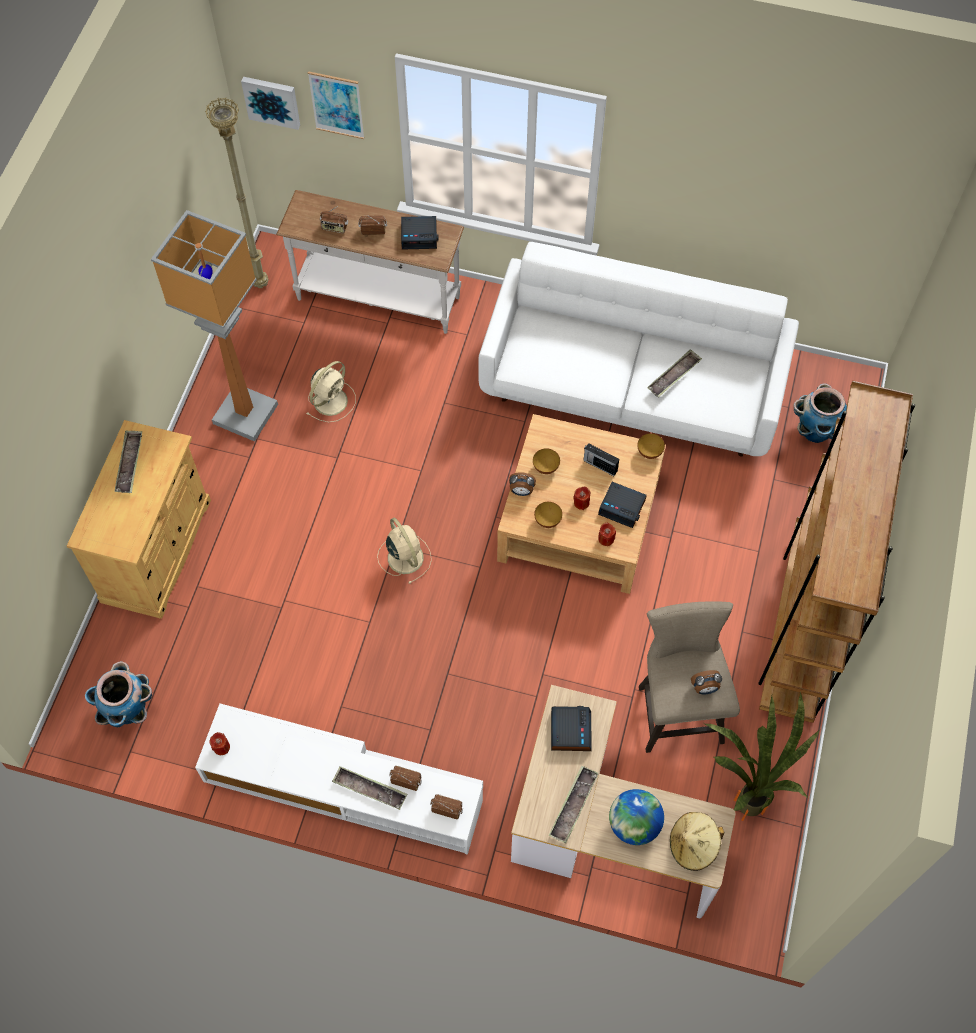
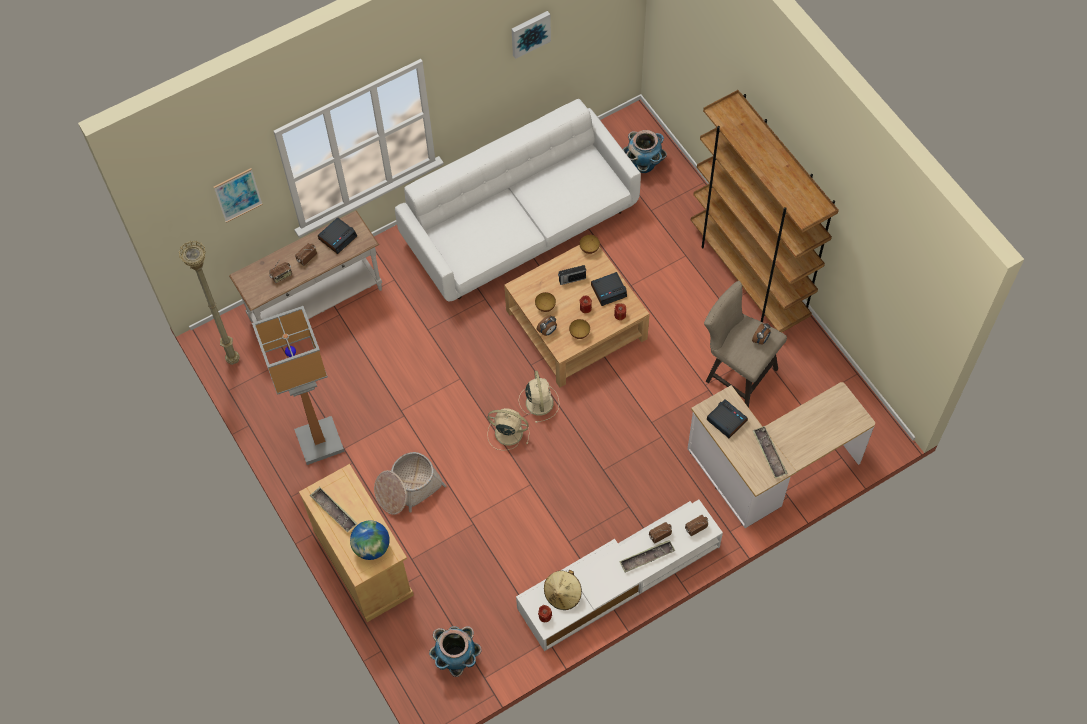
camera: 45 degrees left, 0 degrees up
picture [241,77,300,130] -> picture moved to [512,11,551,59]
beige fan [306,361,356,422] -> beige fan moved to [519,371,559,423]
globe [609,789,664,845] -> globe moved to [350,520,390,560]
tray [647,349,702,398] -> none
beige hat [670,812,725,871] -> beige hat moved to [544,570,582,610]
potted plant [705,692,820,821] -> none
none -> basket [374,452,447,515]

